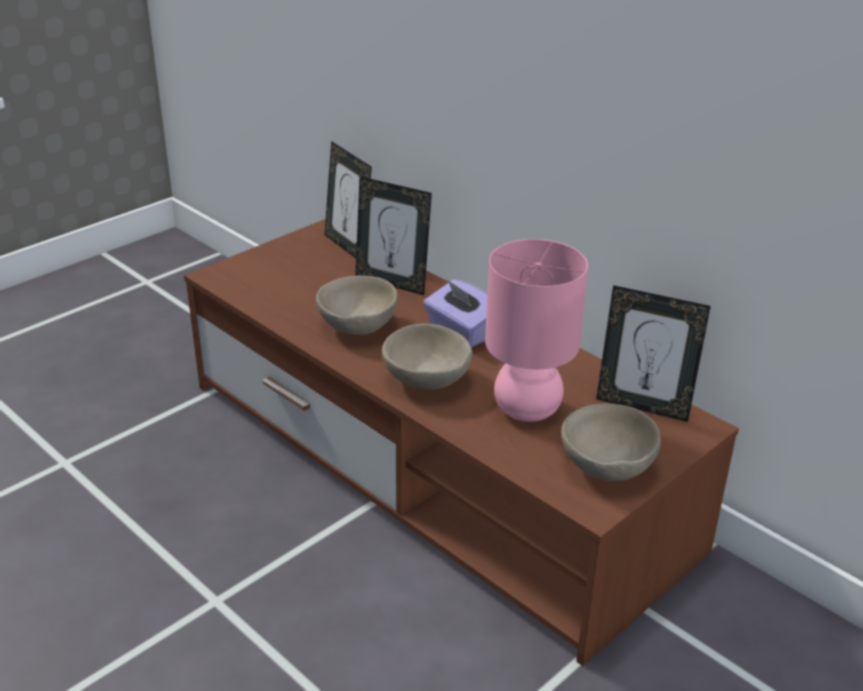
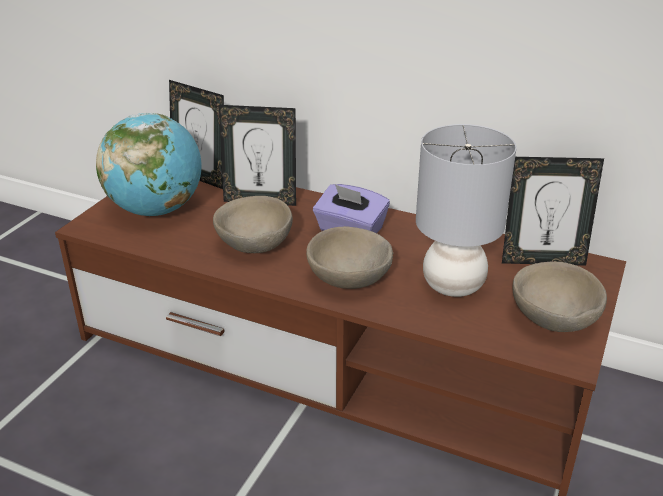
camera: 20 degrees left, 0 degrees up
pink table lamp [485,239,588,422] -> grey table lamp [416,124,517,297]
none -> globe [96,113,202,216]

